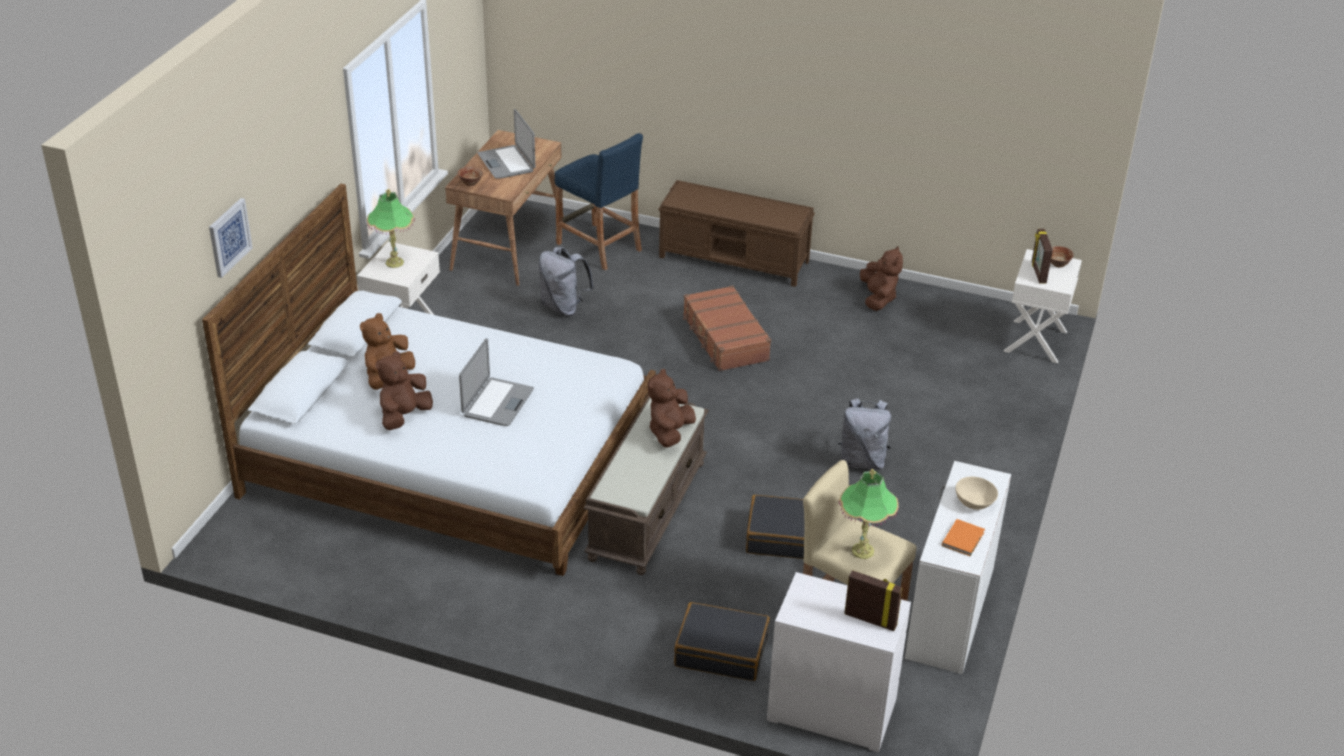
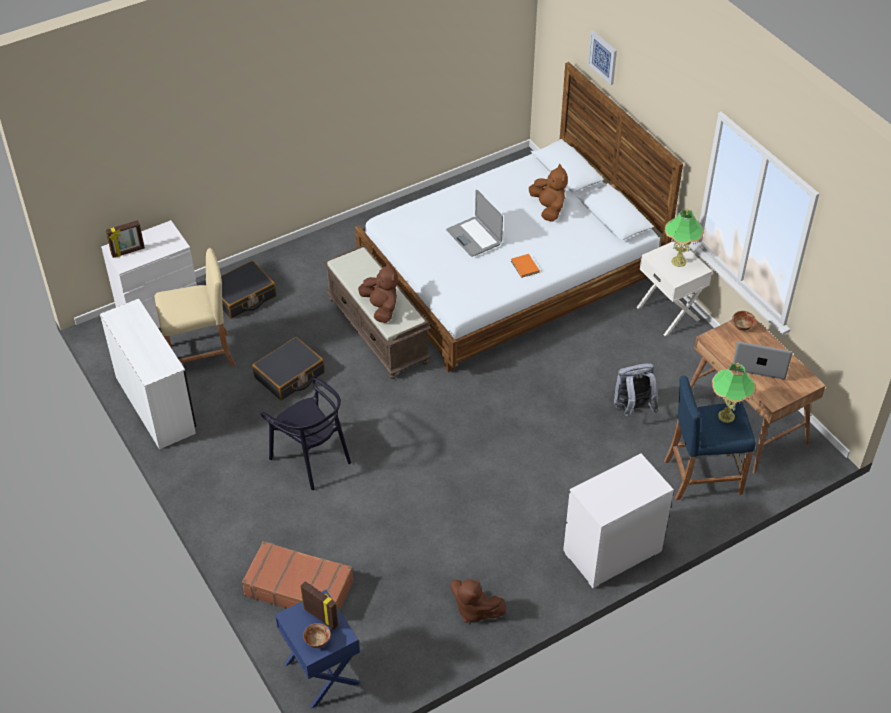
camera: 130 degrees right, 10 degrees up
brown plush toy [375,351,433,430] -> none
brown bench [658,180,815,287] -> white dresser [563,454,674,588]
brown suitcase [683,285,771,371] -> brown suitcase moved to [242,541,354,610]
grey backpack [838,398,891,470] -> black chair [261,377,351,490]
table lamp [839,469,899,559] -> table lamp moved to [711,363,755,423]
orange book [942,519,985,556] -> orange book moved to [511,254,540,278]
beige bowl [956,477,998,510] -> none
white nightstand [1004,249,1082,363] -> blue nightstand [275,590,360,709]

